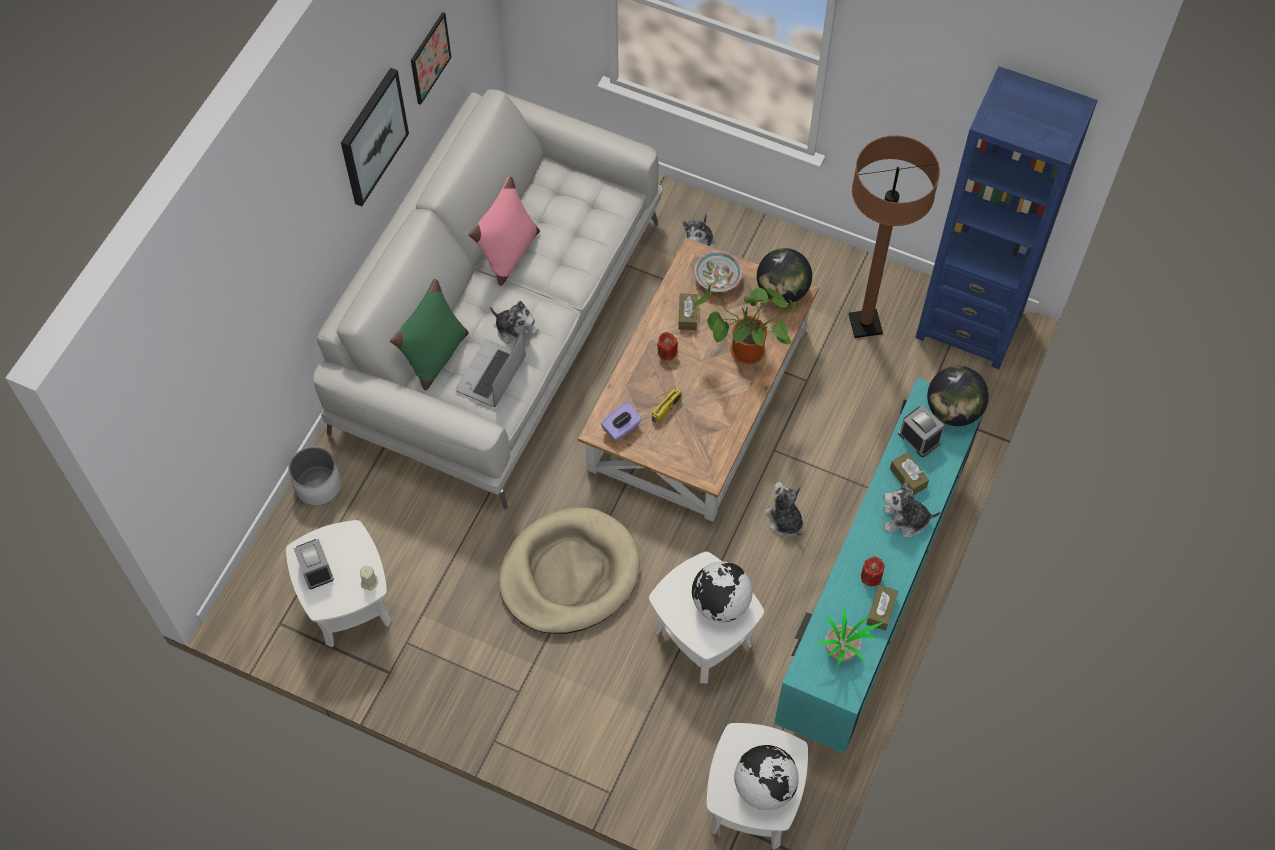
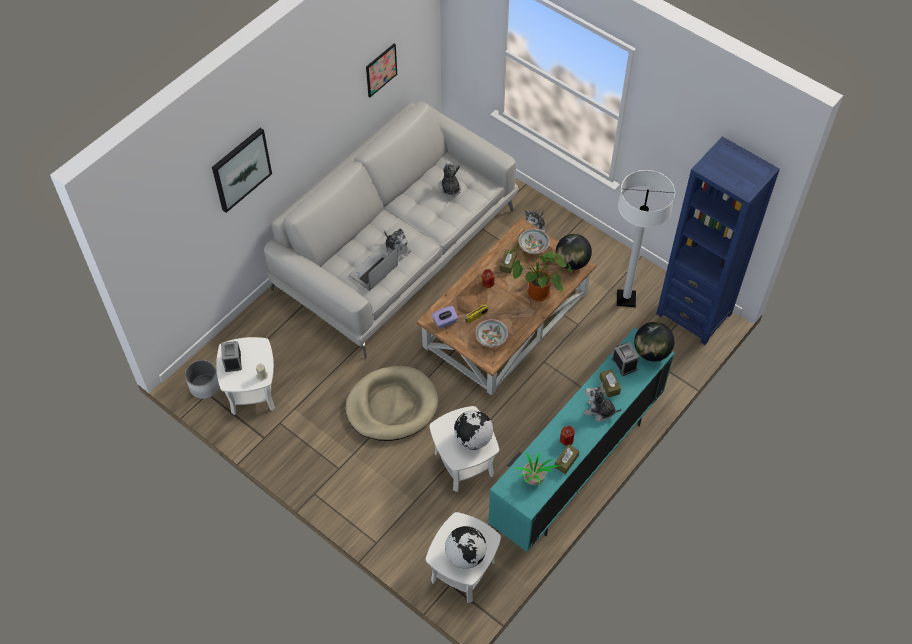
camera: 15 degrees right, 5 degrees down
white planter [288,447,341,505] -> white planter moved to [185,360,220,399]
picture [341,68,409,207] -> picture moved to [212,128,272,213]
green pillow [390,279,469,390] -> none
pink pillow [468,176,540,286] -> none
plush toy [764,482,803,536] -> plush toy moved to [440,161,461,197]
brown floor lamp [848,135,940,338] -> white floor lamp [617,170,675,307]
none -> bowl [475,319,508,347]

